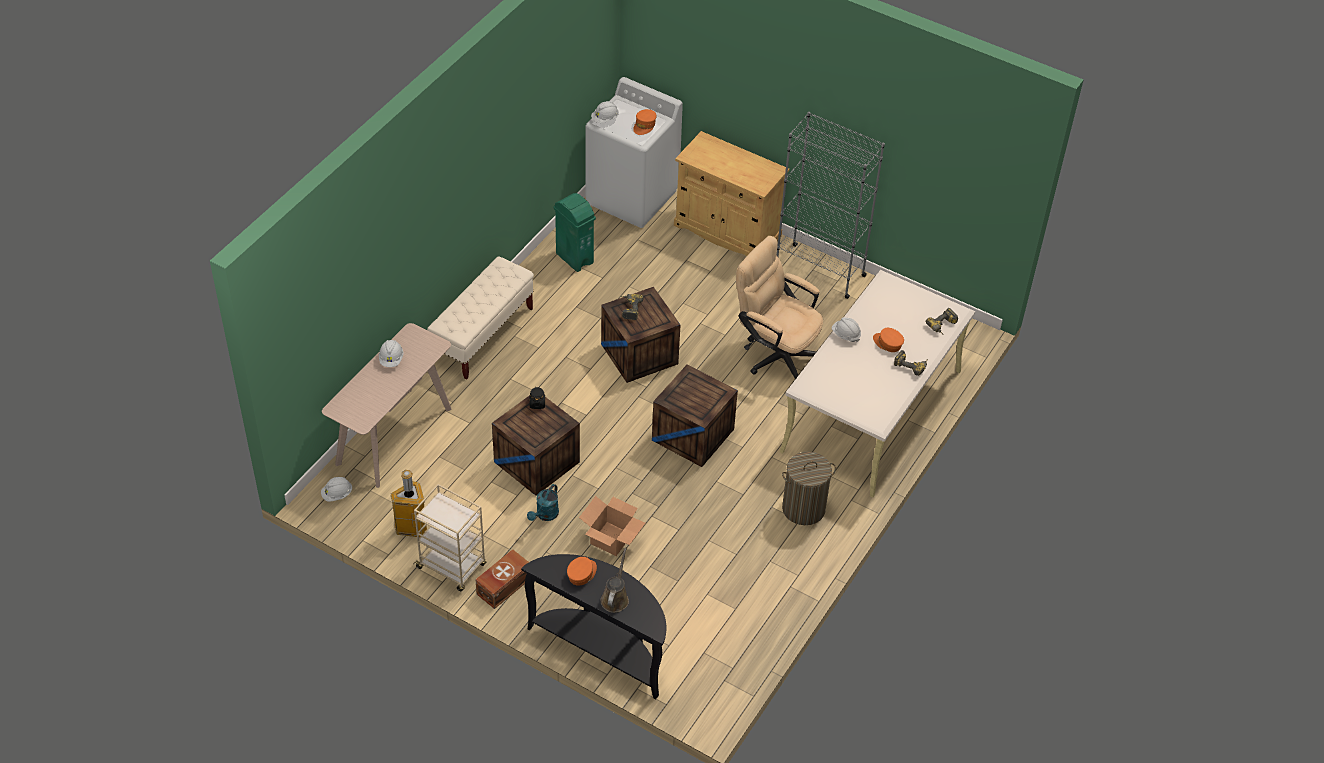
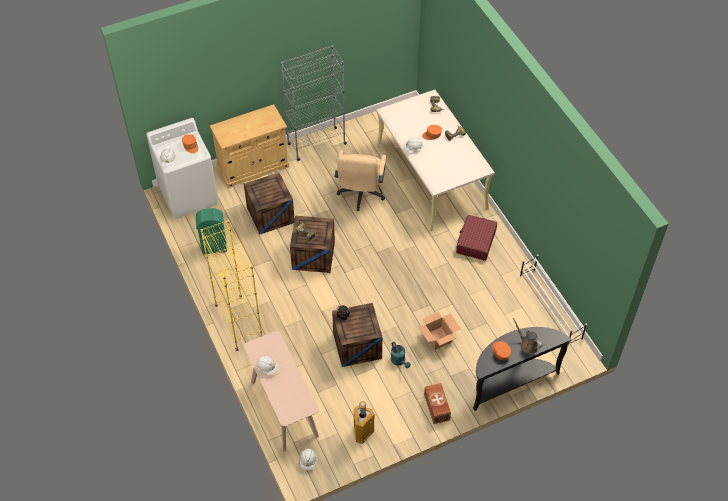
camera: 55 degrees left, 5 degrees up
beige cart [414,484,486,592] -> none
beige bench [427,257,534,380] -> yellow bookcase [201,219,262,351]
crate [652,365,738,467] -> crate moved to [244,173,295,235]
beige office chair [736,236,823,379] -> beige office chair turned 60 degrees counterclockwise [335,150,386,211]
laundry basket [782,451,836,525] -> red suitcase [456,215,497,261]
none -> white shoe rack [520,254,587,346]

